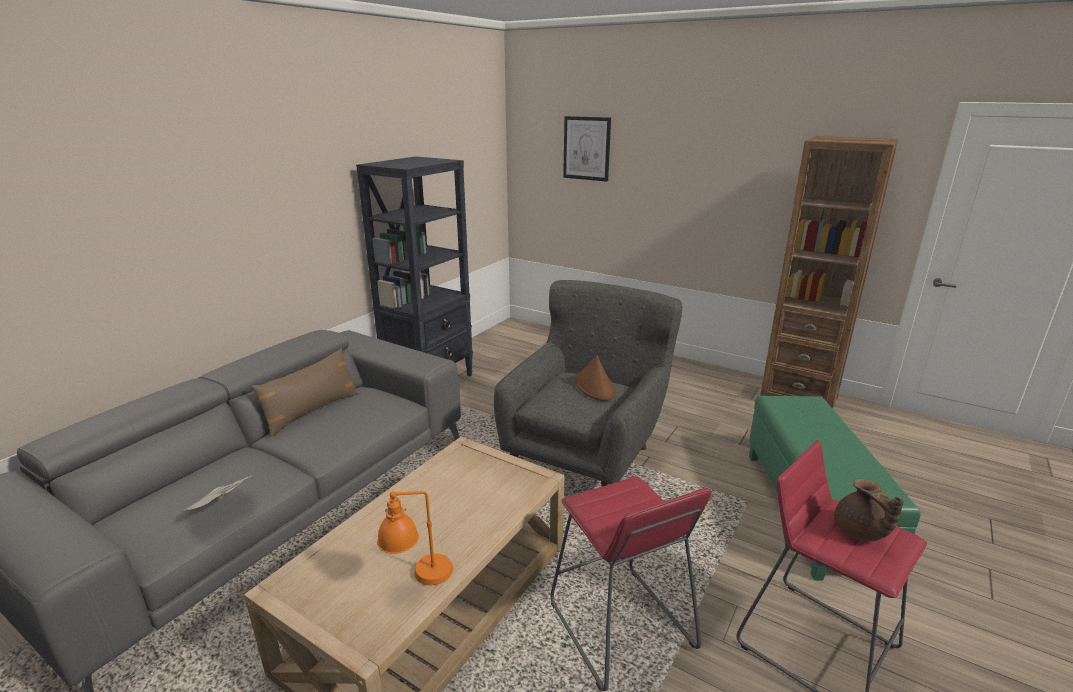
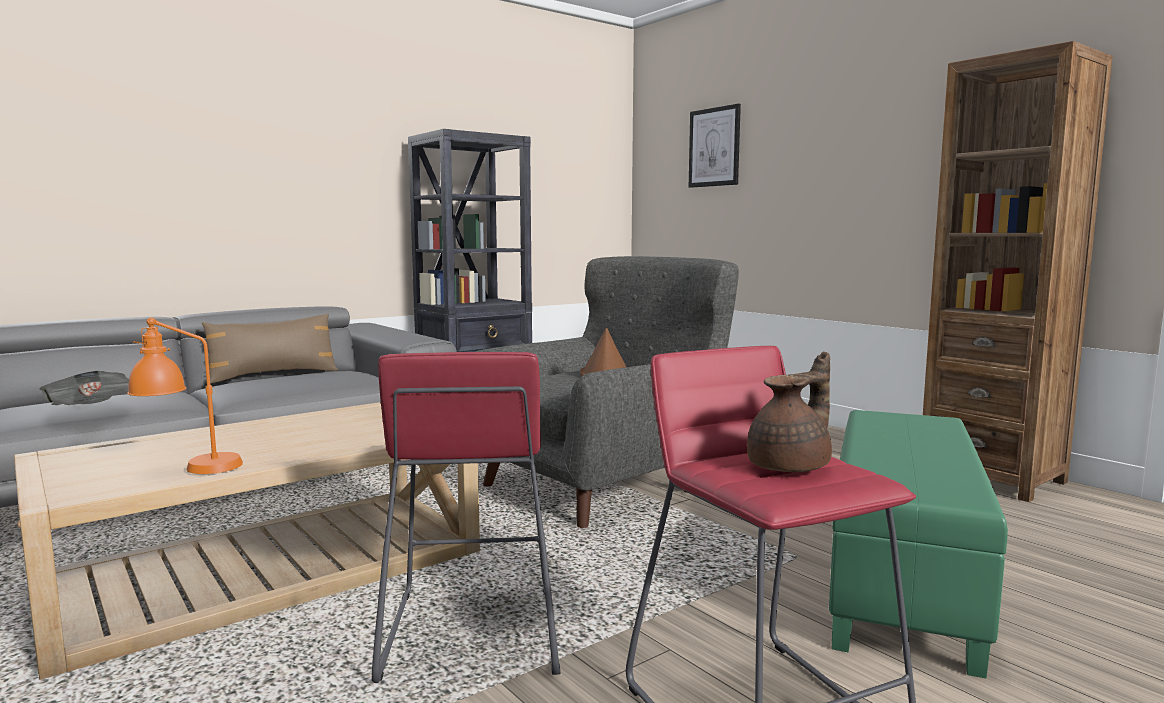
camera: 20 degrees right, 15 degrees down
brown teapot [834,479,904,541] -> brown teapot turned 135 degrees counterclockwise [747,352,832,472]

